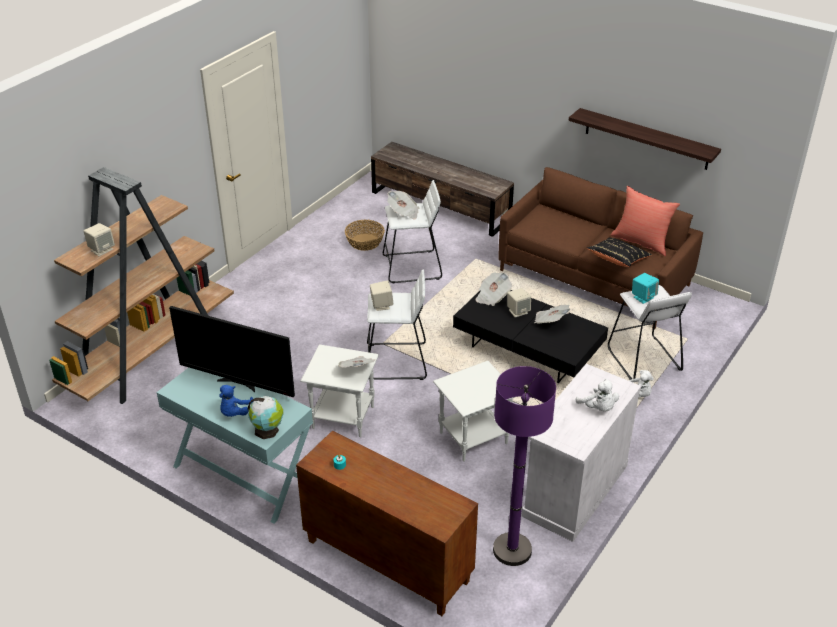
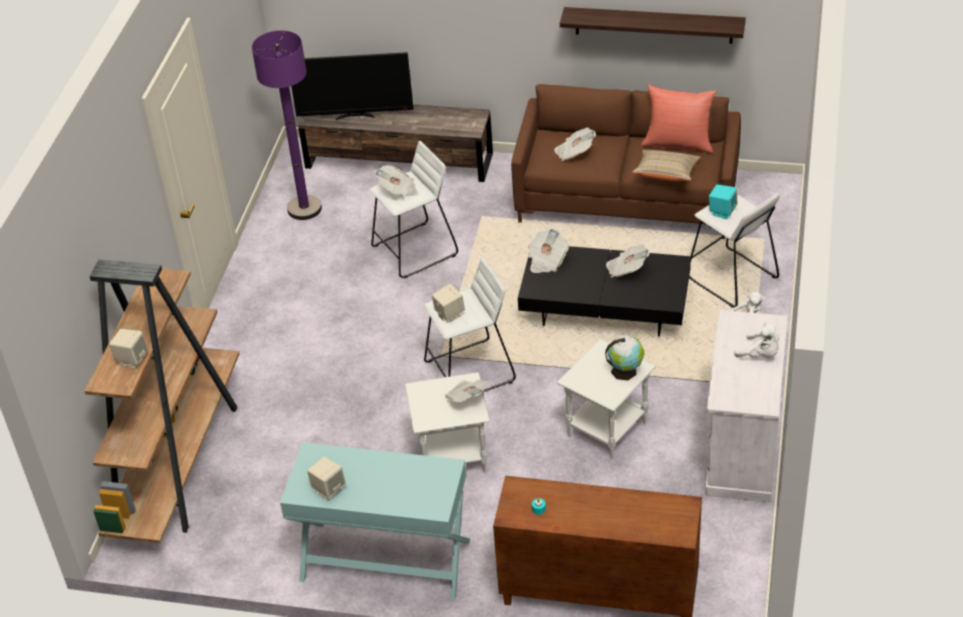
camera: 20 degrees left, 5 degrees up
television [169,306,295,397] -> television moved to [291,52,414,120]
blue plush toy [219,385,254,417] -> none
globe [248,396,284,439] -> globe moved to [605,335,644,380]
basket [345,220,385,251] -> none
purple floor lamp [493,366,556,566] -> purple floor lamp moved to [252,30,322,220]
beige speaker [507,288,531,317] -> beige speaker moved to [307,457,346,500]
black pillow [586,238,652,267] -> beige pillow [632,150,701,181]
none -> newspaper [554,127,596,161]

